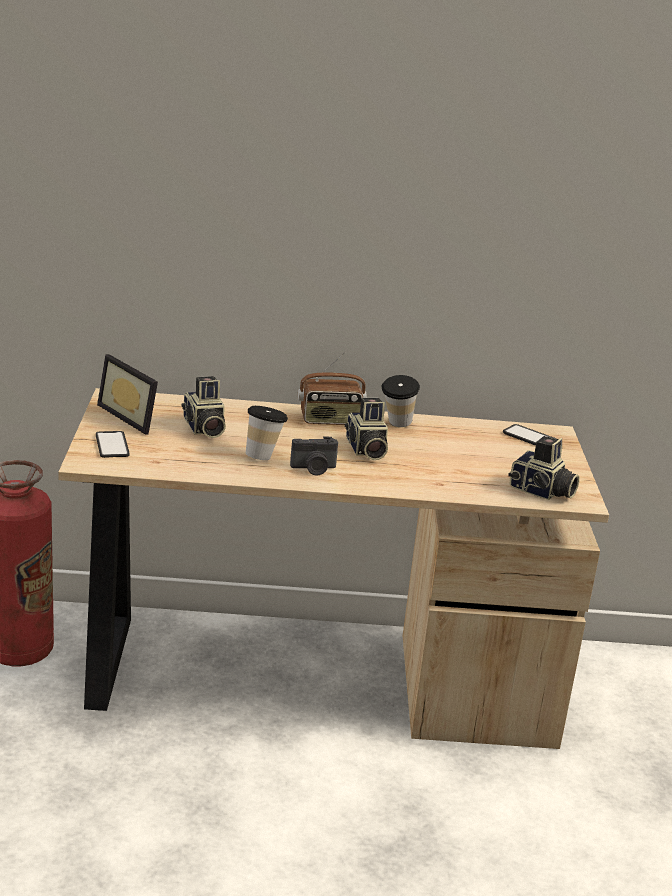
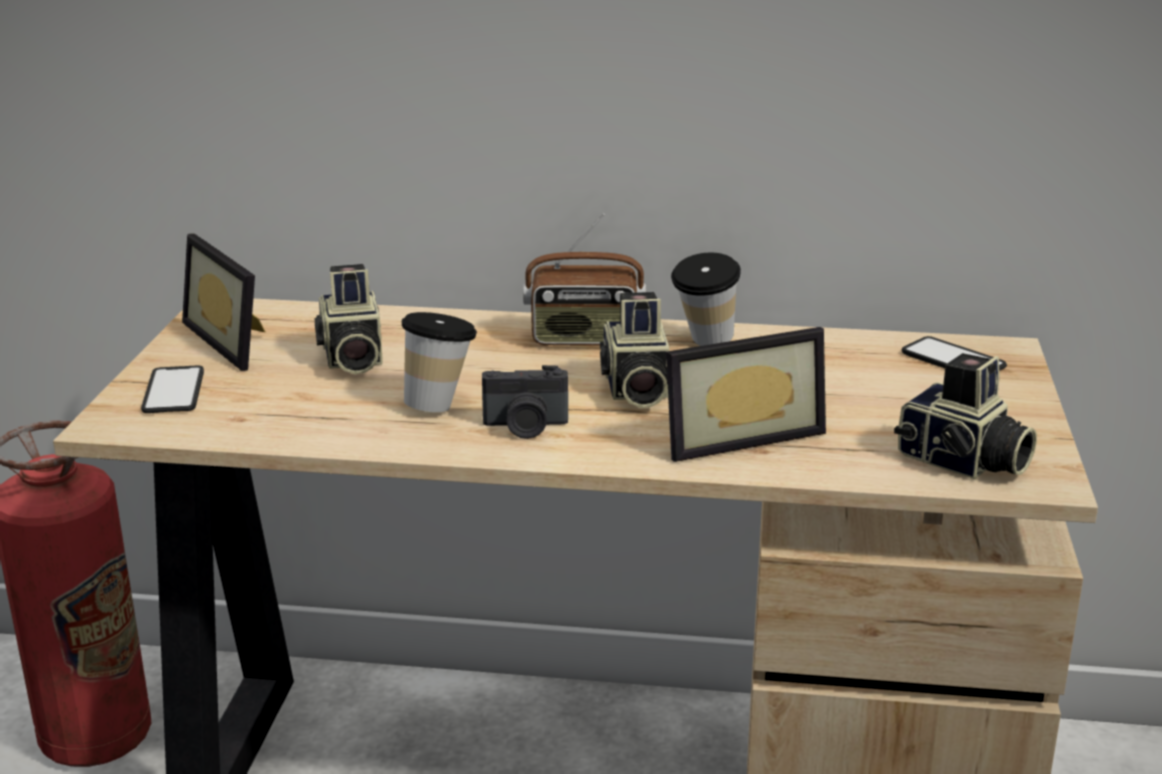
camera: 10 degrees right, 0 degrees up
none -> picture frame [666,327,826,462]

